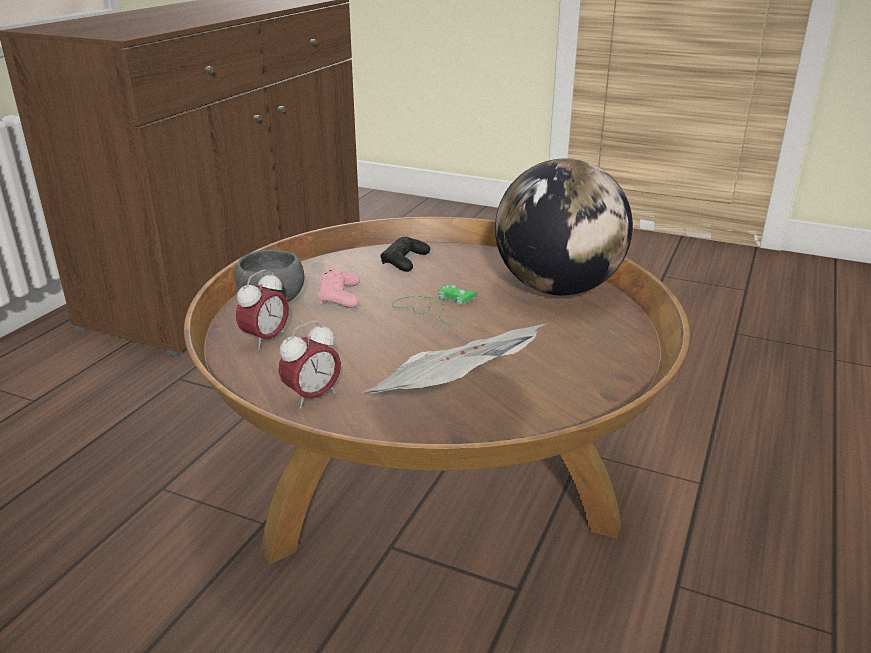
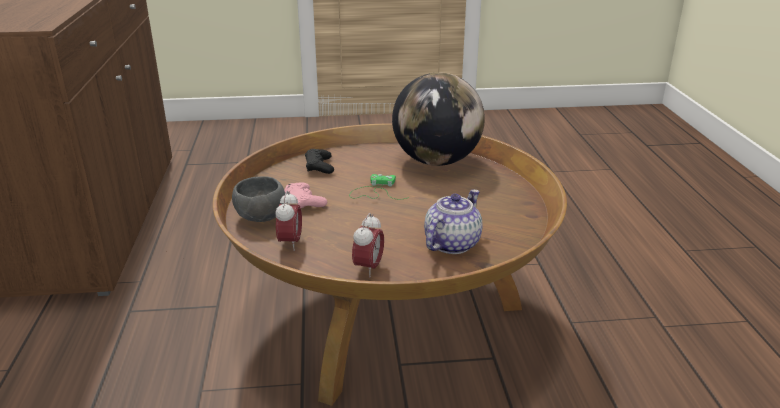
camera: 30 degrees left, 0 degrees up
newspaper [362,324,546,393] -> teapot [424,190,483,254]

